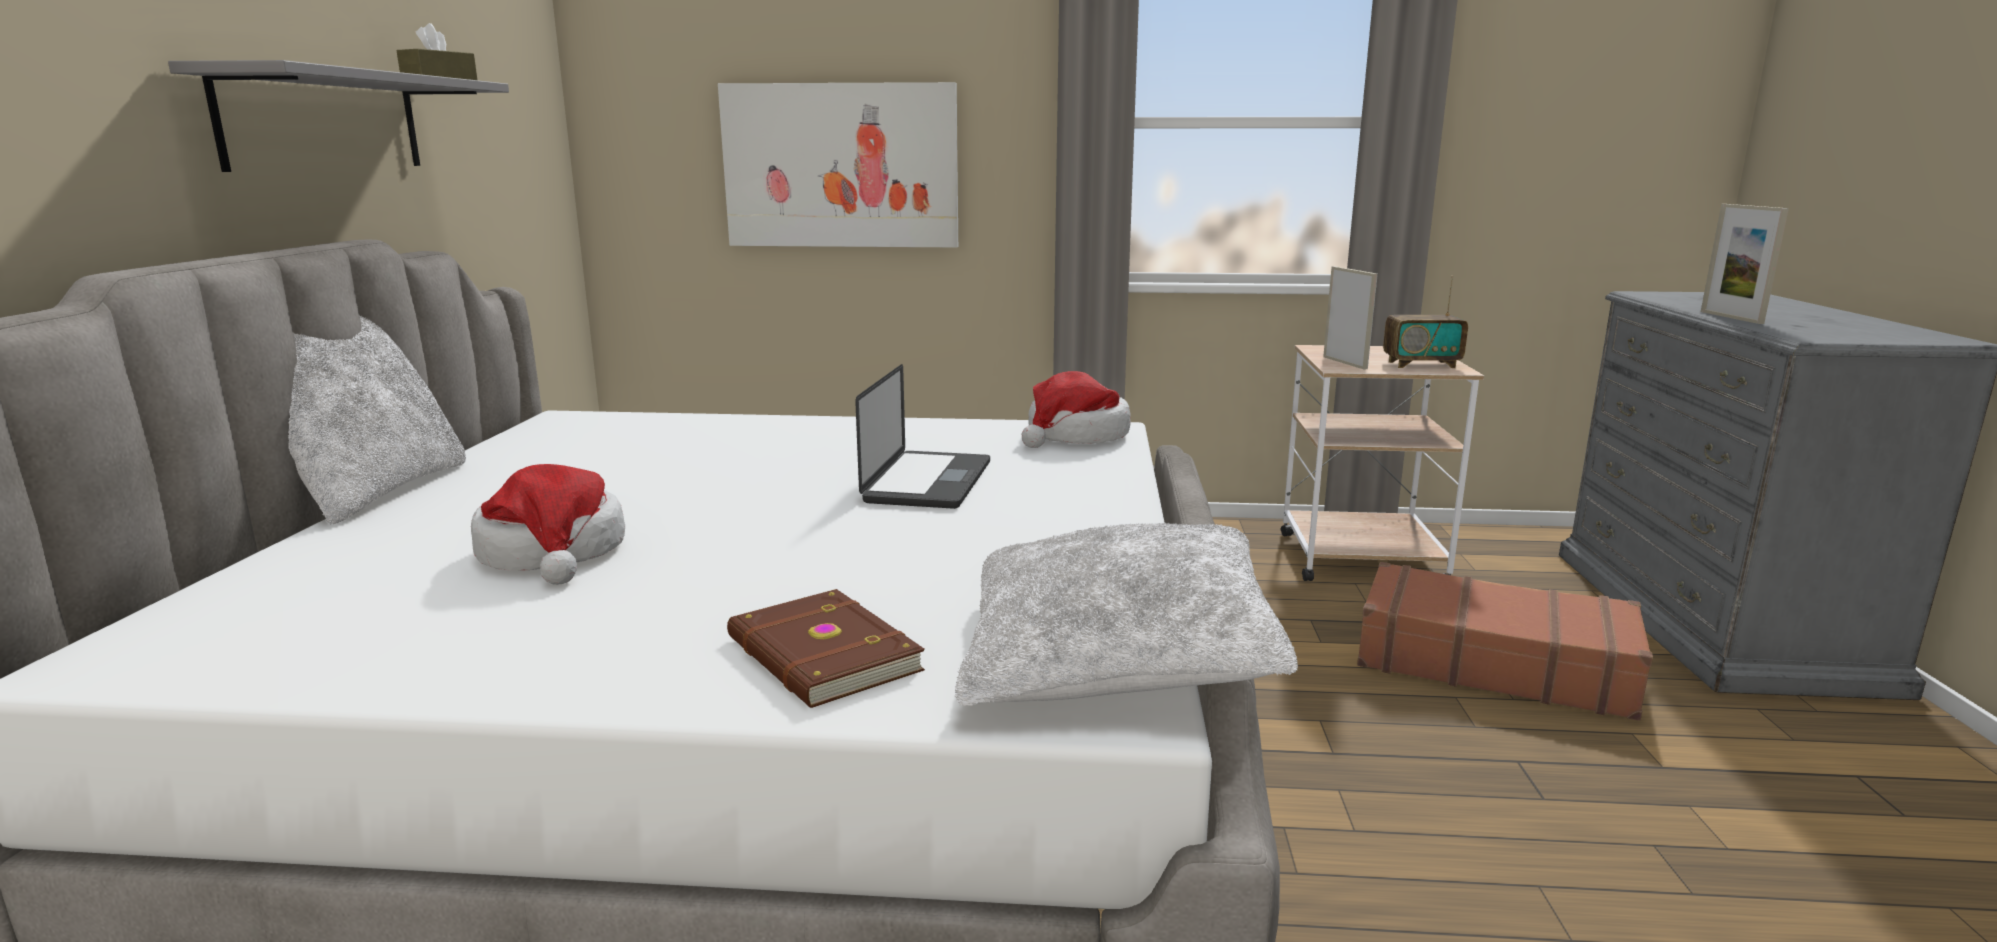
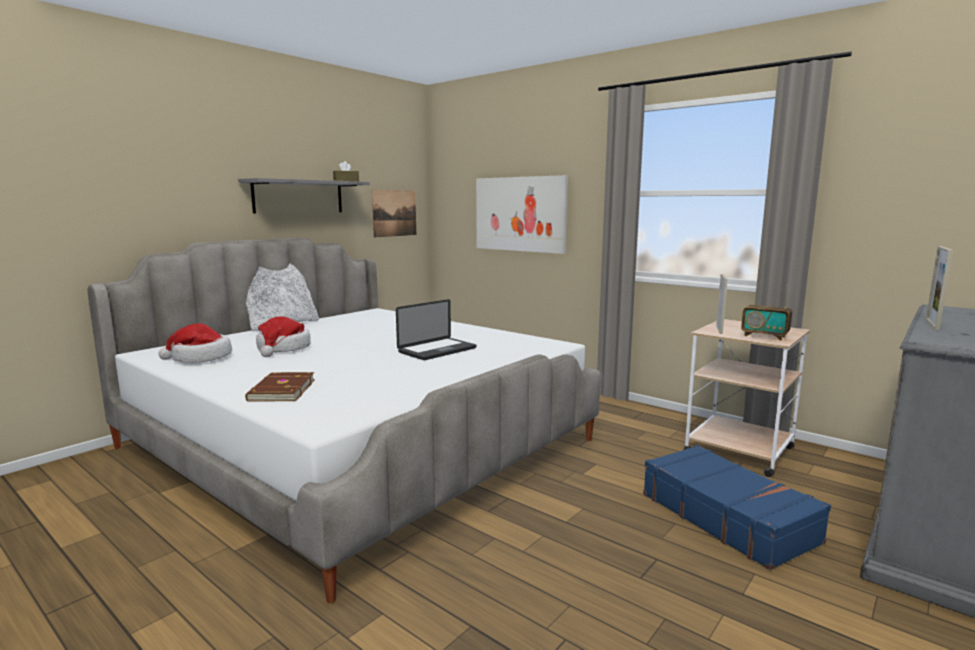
camera: 35 degrees right, 5 degrees down
white pillow [955,522,1298,706] -> none
hat [1022,371,1131,448] -> hat moved to [158,323,232,363]
brown suitcase [1357,562,1653,721] -> blue suitcase [643,445,831,570]
none -> picture [371,190,416,237]

